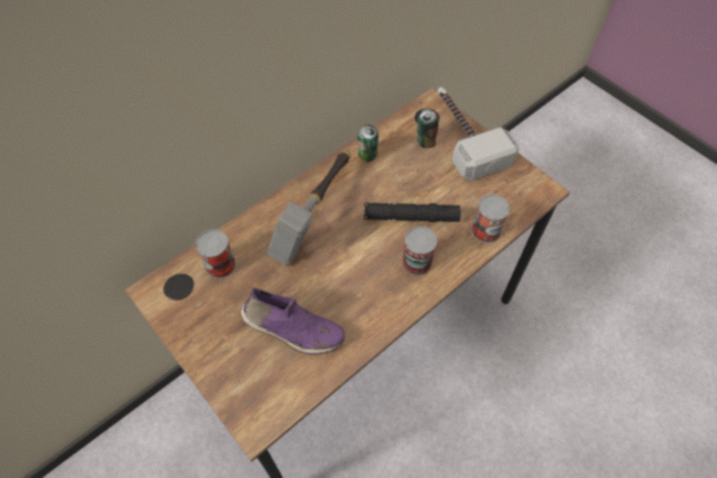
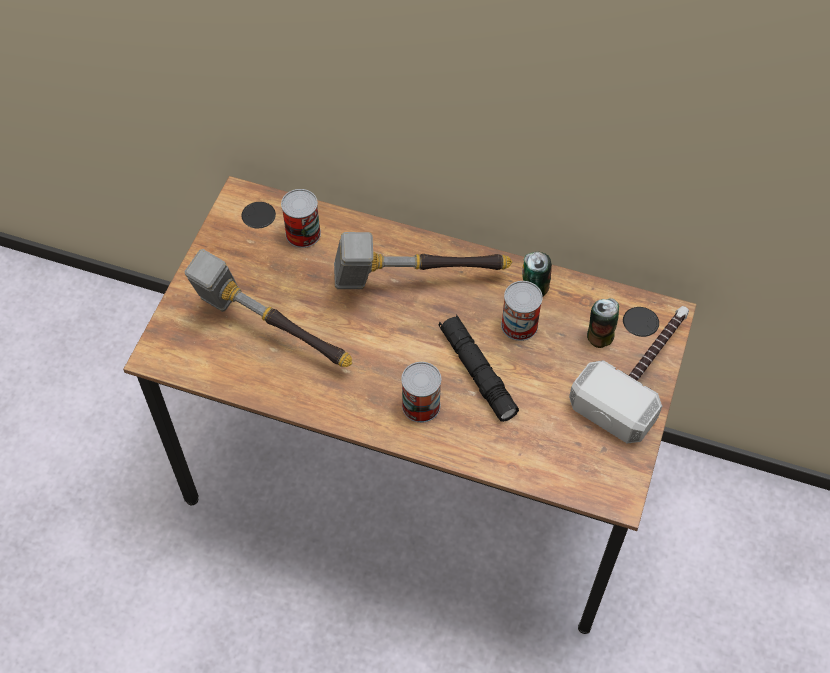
camera: 60 degrees right, 0 degrees up
purple shoe [240,287,345,355] -> hammer [184,249,352,367]
can [472,194,510,243] -> can moved to [501,281,543,341]

